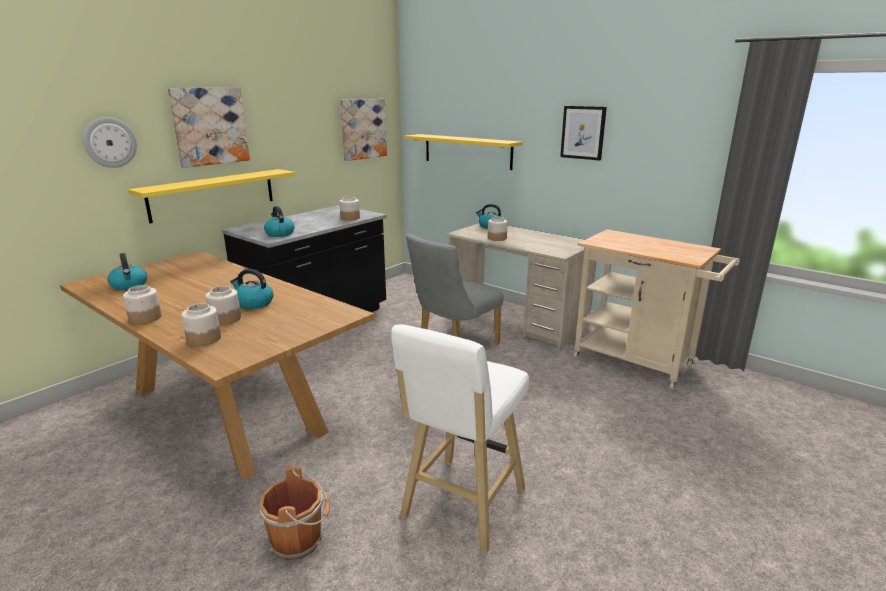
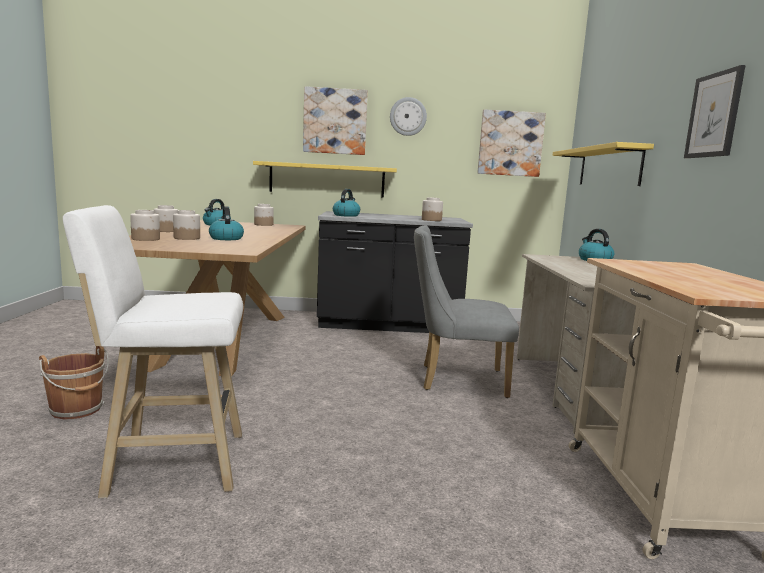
camera: 50 degrees right, 10 degrees down
wall clock [83,117,137,168] -> wall clock moved to [390,97,427,136]
jar [488,217,508,241] -> jar moved to [254,204,274,226]

